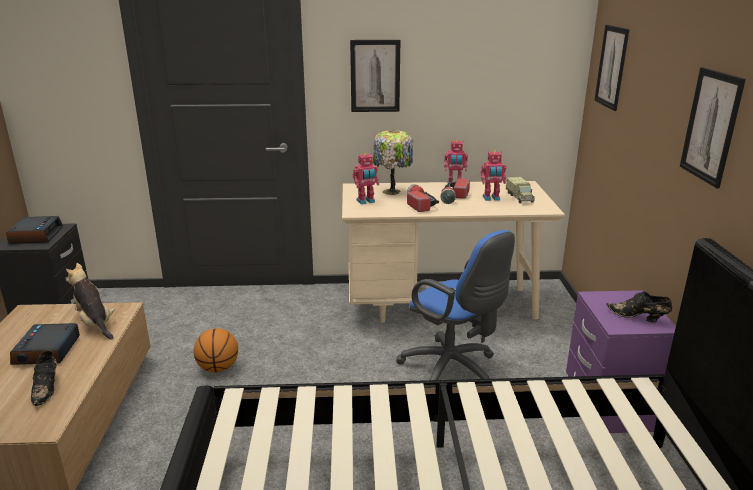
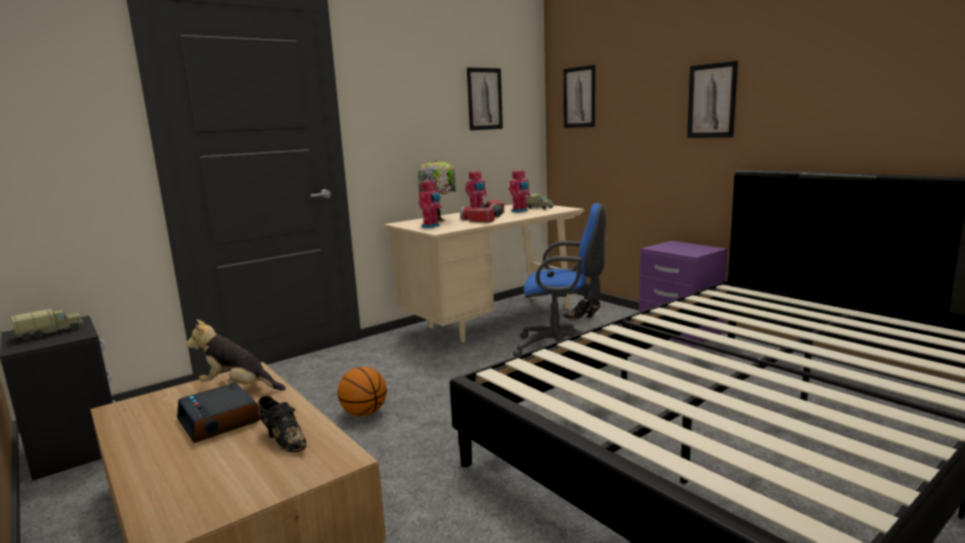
camera: 35 degrees left, 10 degrees down
alarm clock [6,216,63,244] -> toy truck [11,309,83,340]
picture [350,40,400,112] -> picture moved to [467,68,503,130]
black shoe [606,291,672,322] -> black shoe moved to [562,299,600,320]

